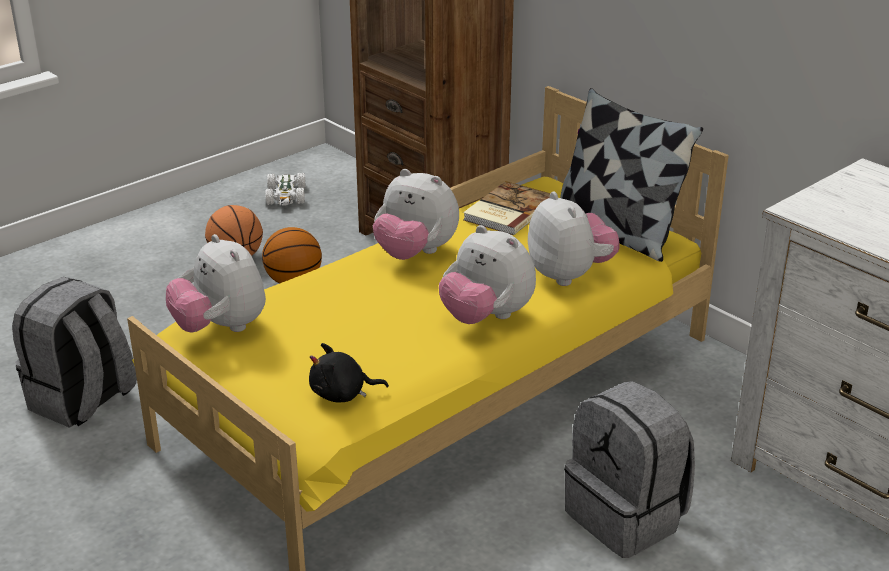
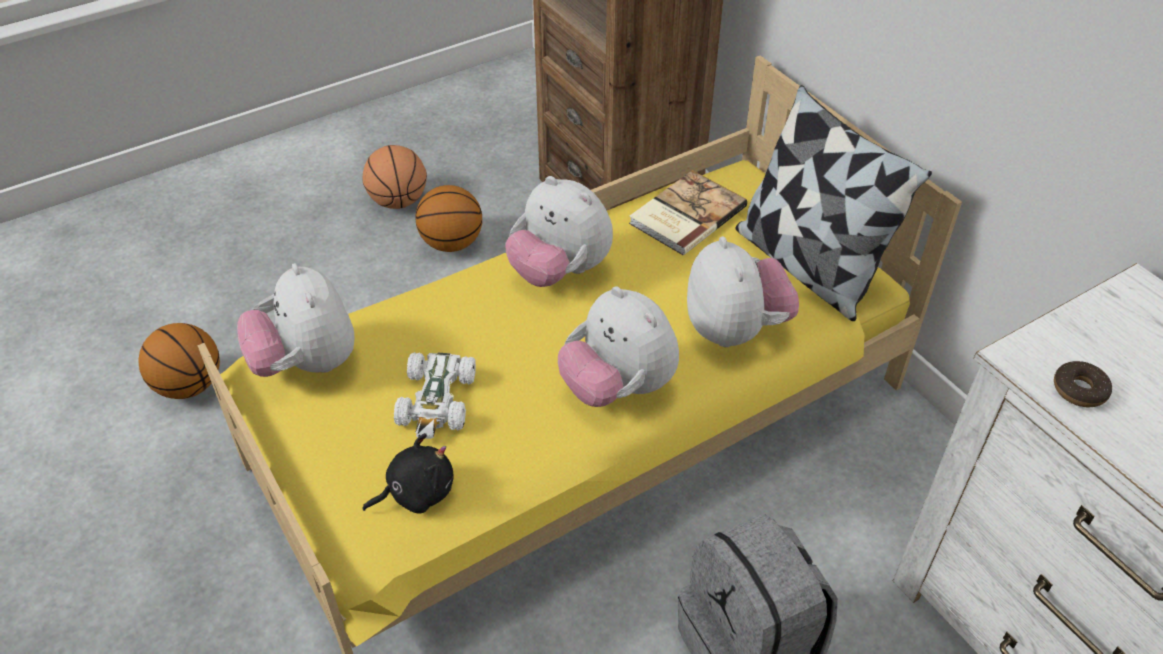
camera: 10 degrees right, 15 degrees up
grey backpack [12,277,137,428] -> basketball [138,323,220,399]
white toy car [265,172,305,205] -> white toy car moved to [394,352,476,439]
black plush toy [309,343,389,403] -> black plush toy turned 150 degrees clockwise [362,433,454,514]
none -> donut [1054,361,1112,407]

